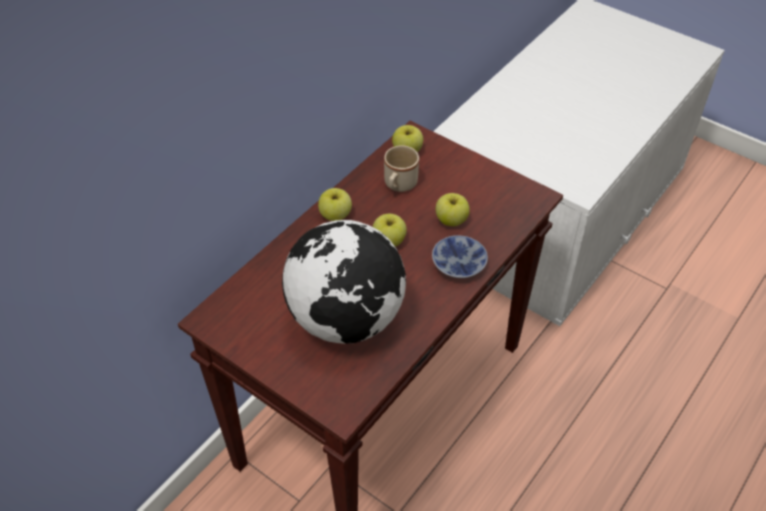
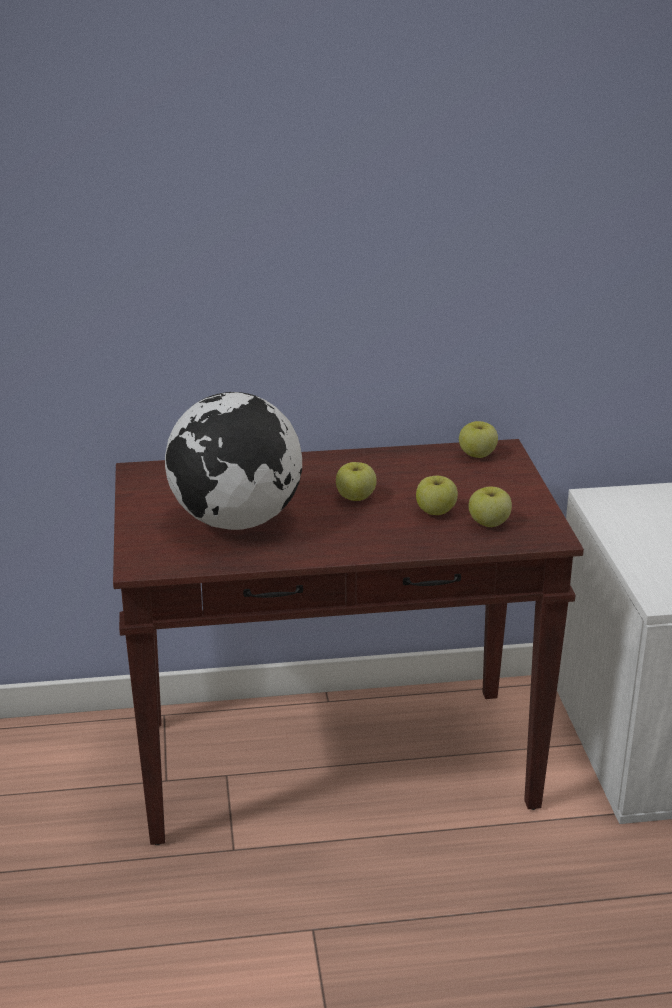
camera: 45 degrees right, 20 degrees down
apple [318,188,352,221] -> apple moved to [469,487,512,527]
beige mug [384,145,419,192] -> none
bowl [432,235,488,278] -> none

